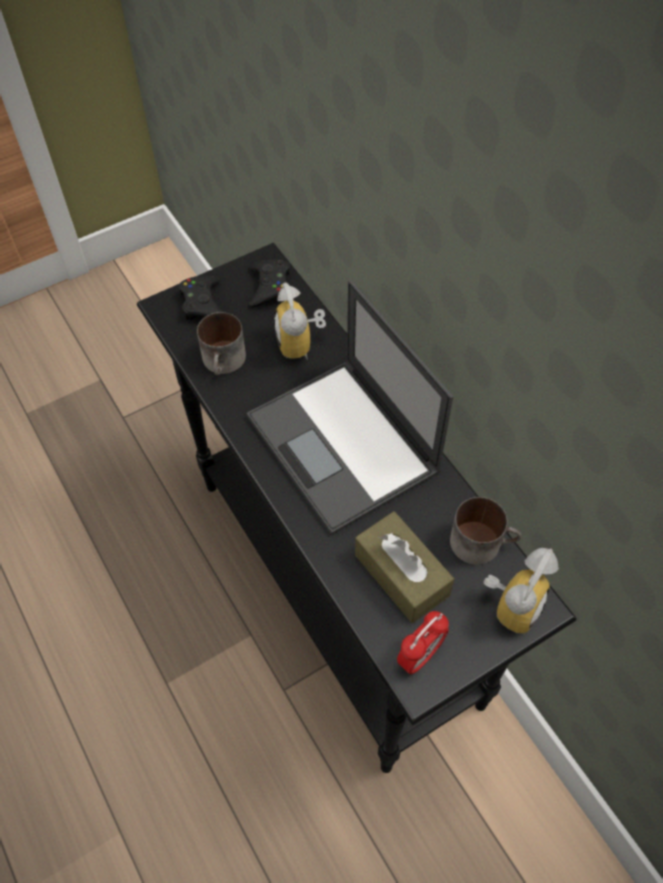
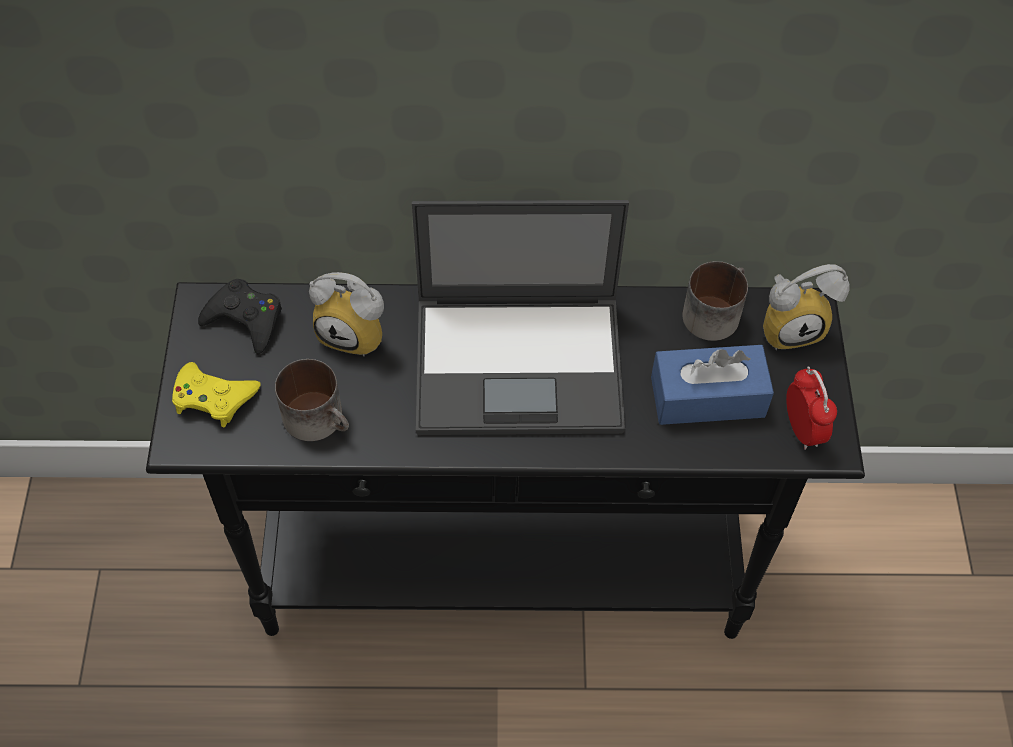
camera: 60 degrees left, 0 degrees up
black game controller [178,276,224,320] -> yellow game controller [172,362,261,427]
brown tissue box [355,511,454,623] -> blue tissue box [651,345,774,425]
alarm clock [483,548,559,633] -> alarm clock turned 105 degrees clockwise [763,264,849,350]

